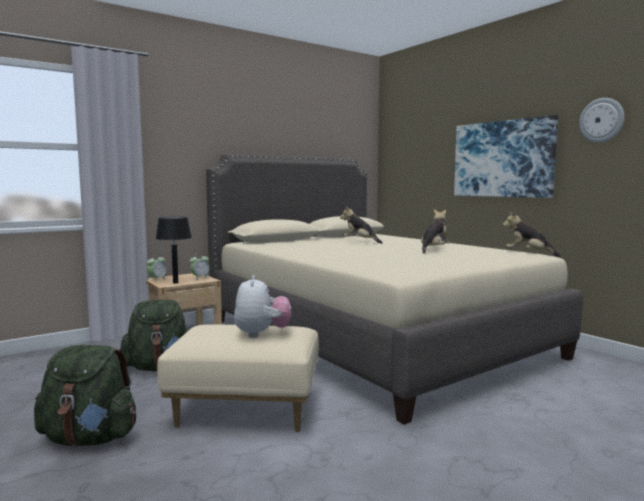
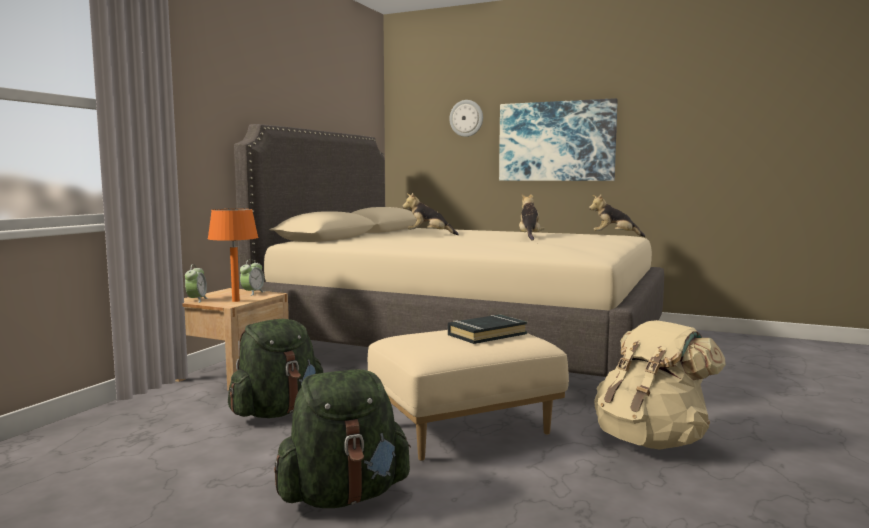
camera: 30 degrees left, 0 degrees up
black table lamp [156,217,192,283] -> orange table lamp [208,209,258,302]
plush toy [234,275,291,338] -> black book [448,314,527,344]
wall clock [579,98,624,143] -> wall clock moved to [449,100,483,137]
none -> beige backpack [594,320,726,450]

